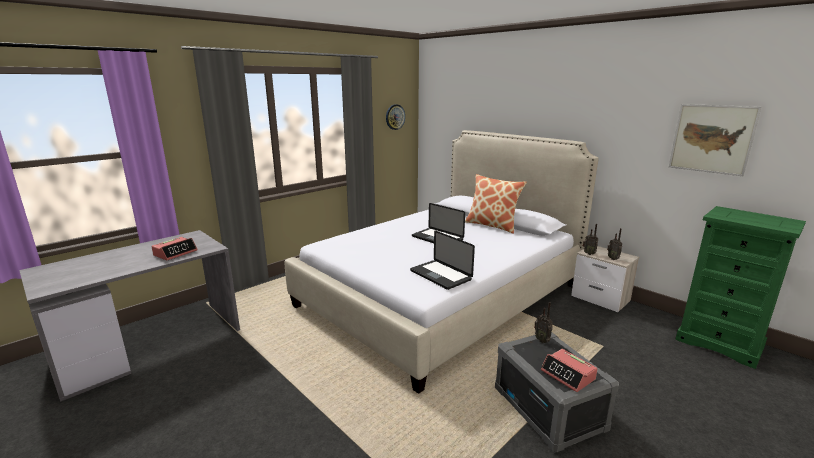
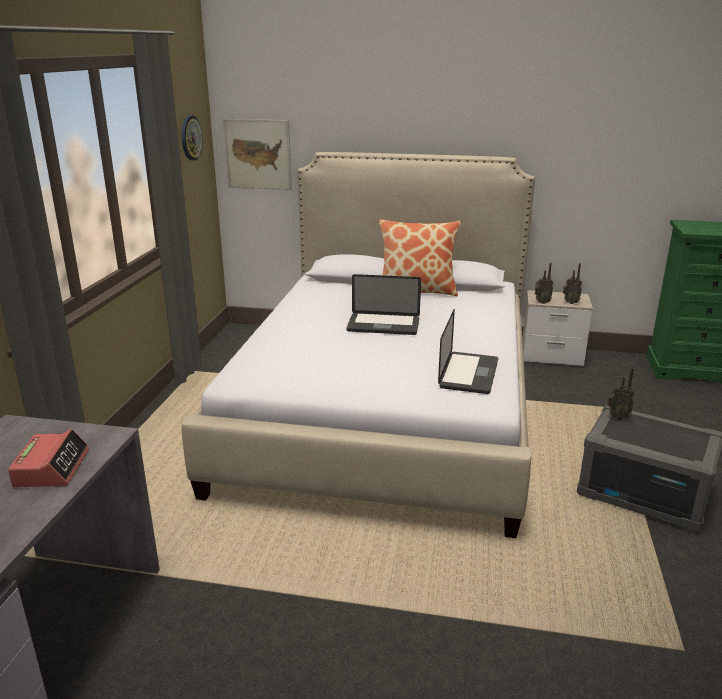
camera: 35 degrees left, 5 degrees up
laptop [410,231,475,290] -> laptop turned 90 degrees counterclockwise [438,309,498,394]
alarm clock [541,349,598,392] -> none
picture [669,104,761,176] -> picture moved to [223,119,292,190]

